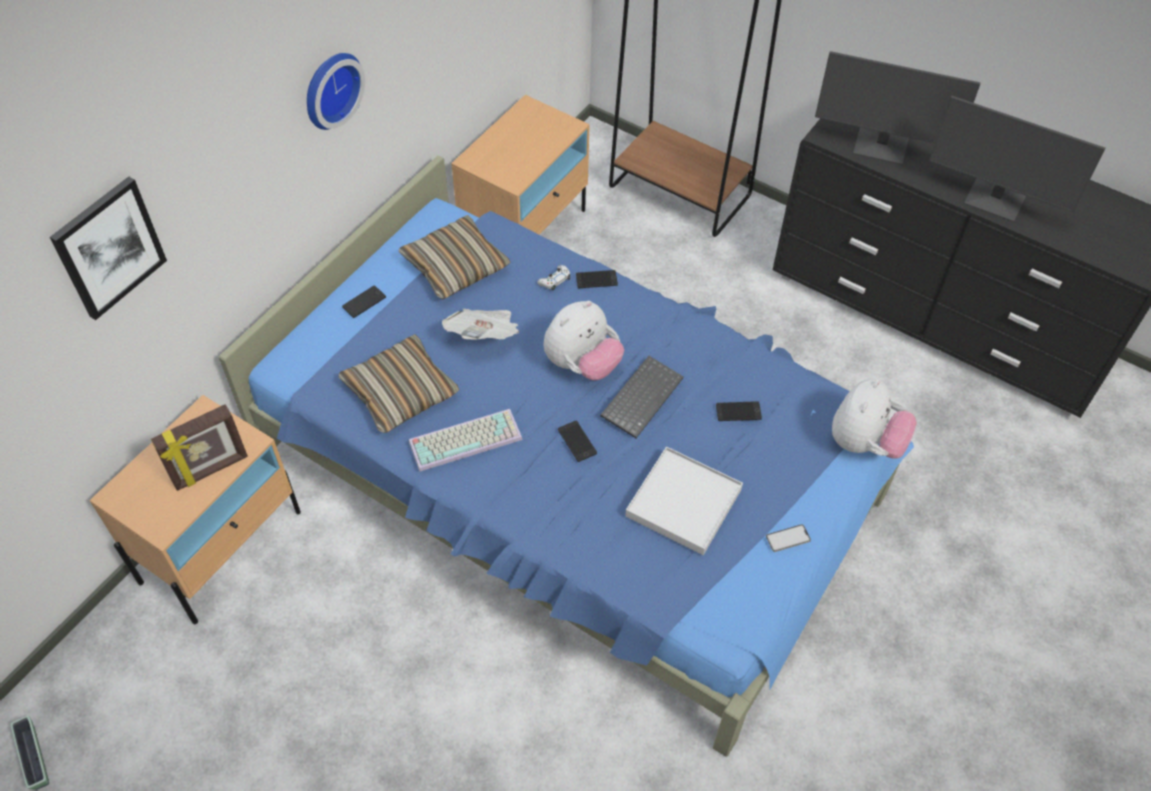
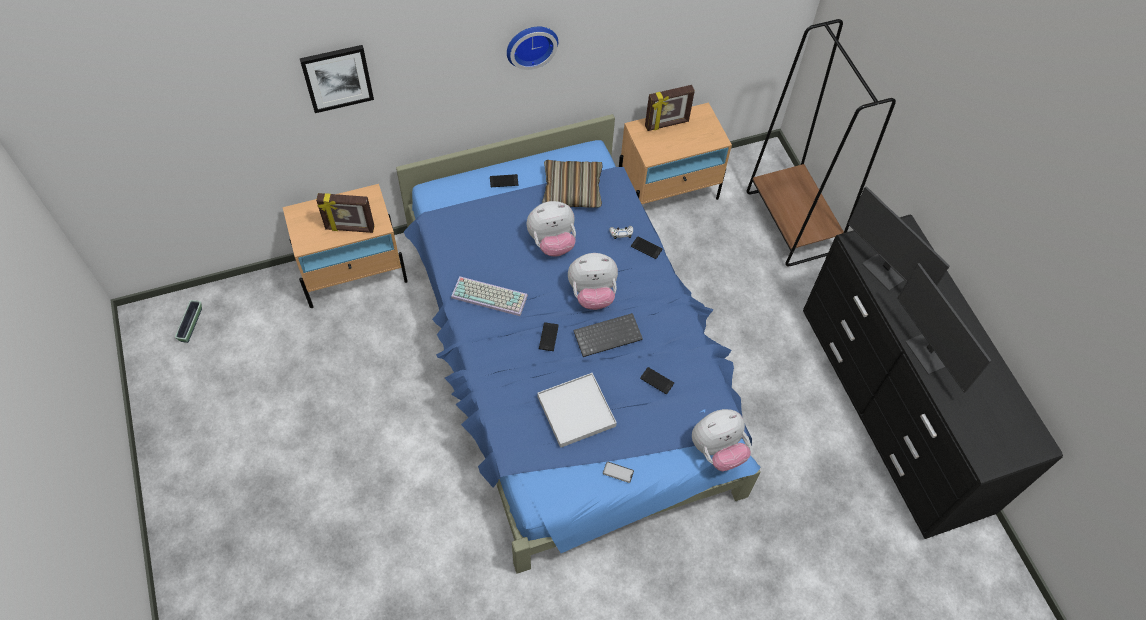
camera: 35 degrees right, 5 degrees up
pillow [339,334,459,433] -> none
newspaper [442,309,519,340] -> plush toy [526,201,576,256]
none -> picture frame [645,85,695,131]

